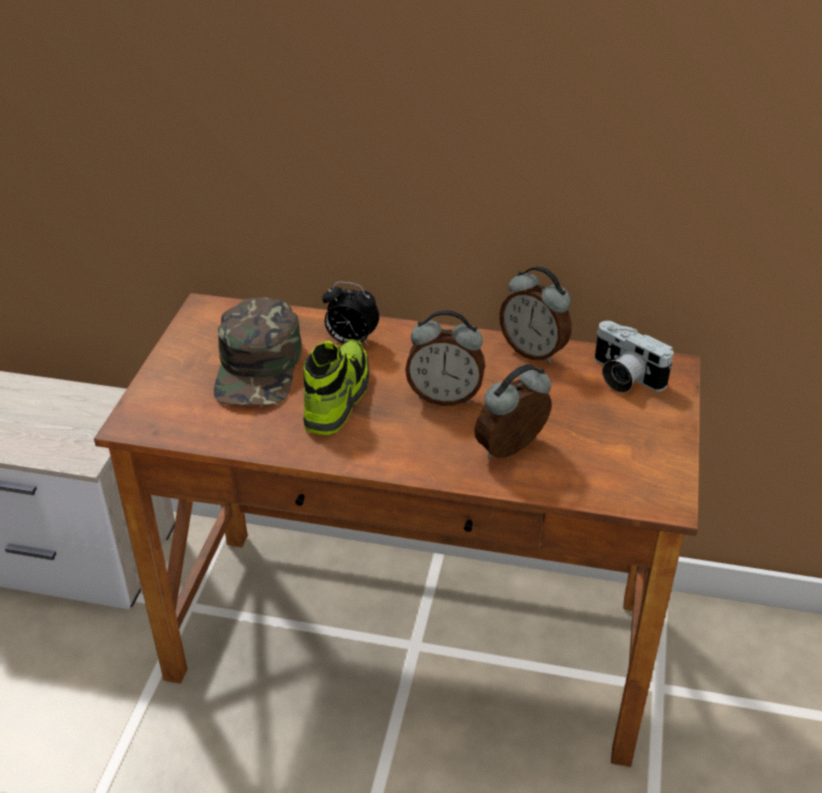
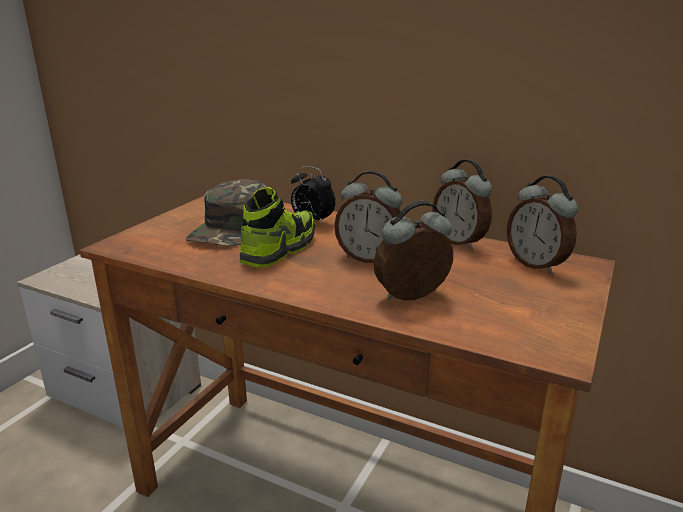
camera: 15 degrees right, 15 degrees down
camera [595,321,674,393] -> alarm clock [507,176,578,274]

